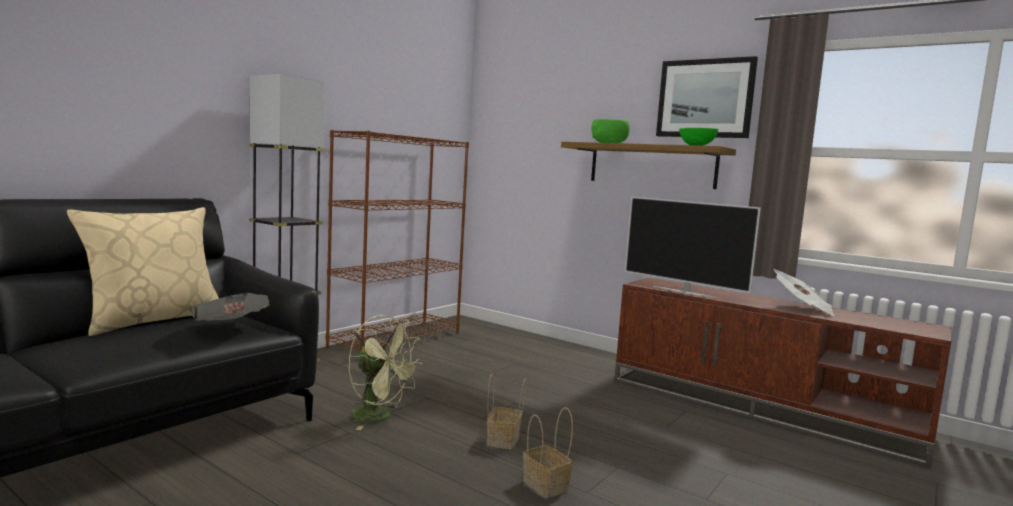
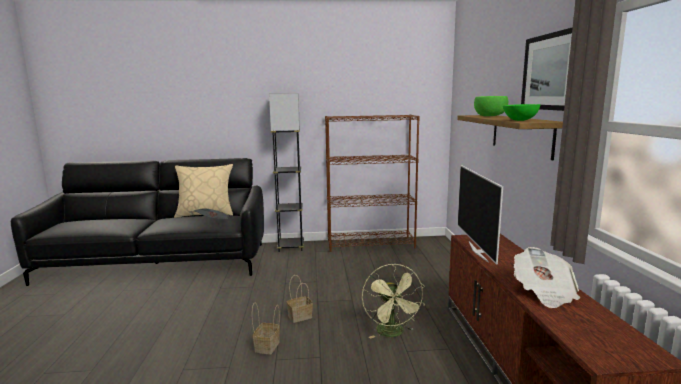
camera: 50 degrees right, 5 degrees up
green fan [349,315,422,430] -> green fan moved to [362,264,425,339]

